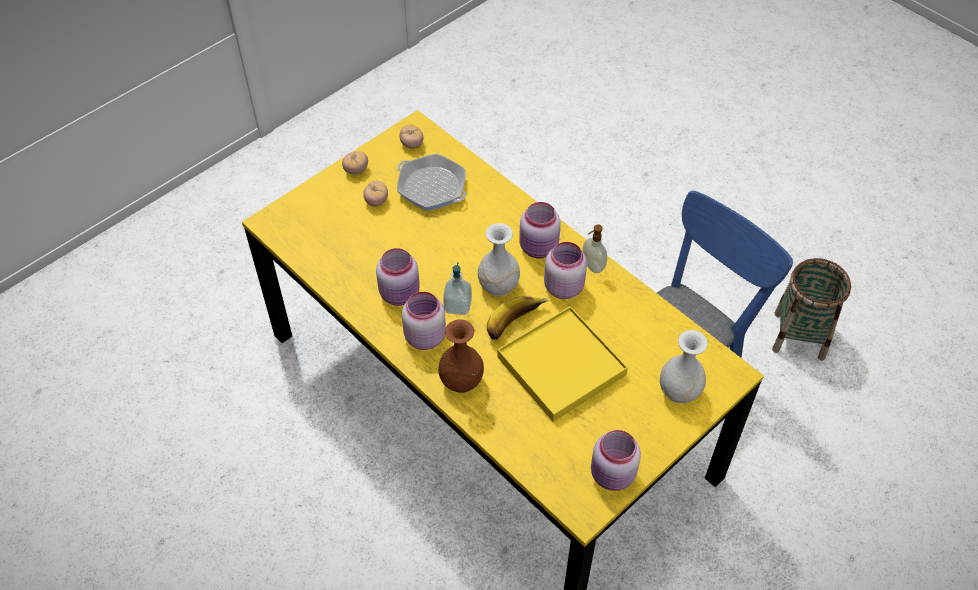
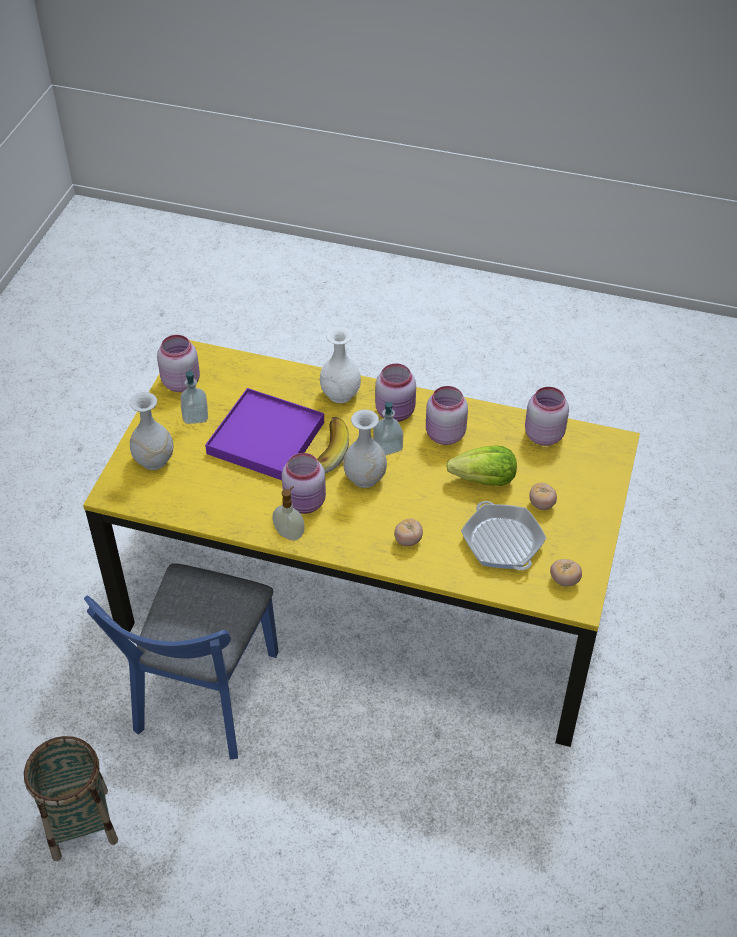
camera: 150 degrees right, 5 degrees down
tomato [342,151,368,174] -> tomato moved to [394,518,423,546]
frying pan [397,154,466,211] -> frying pan turned 120 degrees counterclockwise [461,501,546,570]
brown vase [438,319,484,393] -> white vase [320,327,361,403]
yellow tray [497,306,628,422] -> purple tray [205,388,324,480]
pink jar [519,202,561,258] -> pink jar moved to [525,387,569,446]
none -> soap dispenser [181,369,208,424]
none -> lettuce [446,446,517,486]

